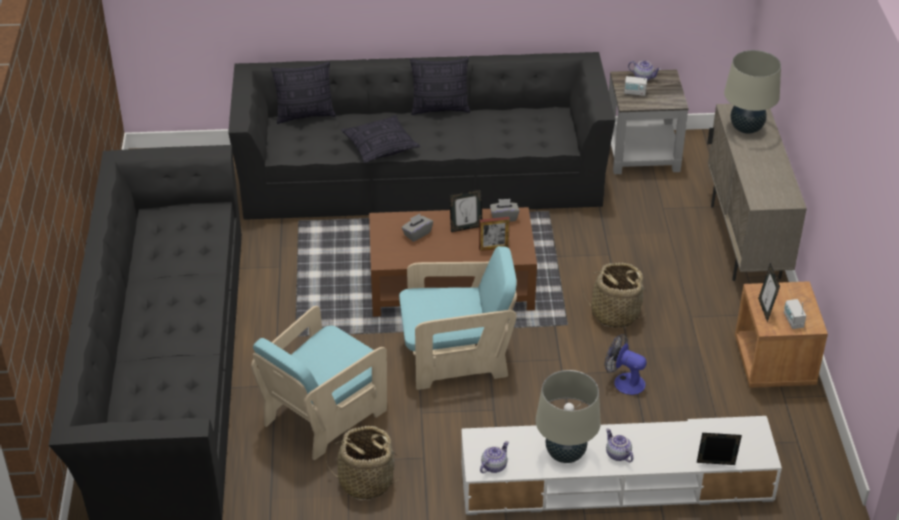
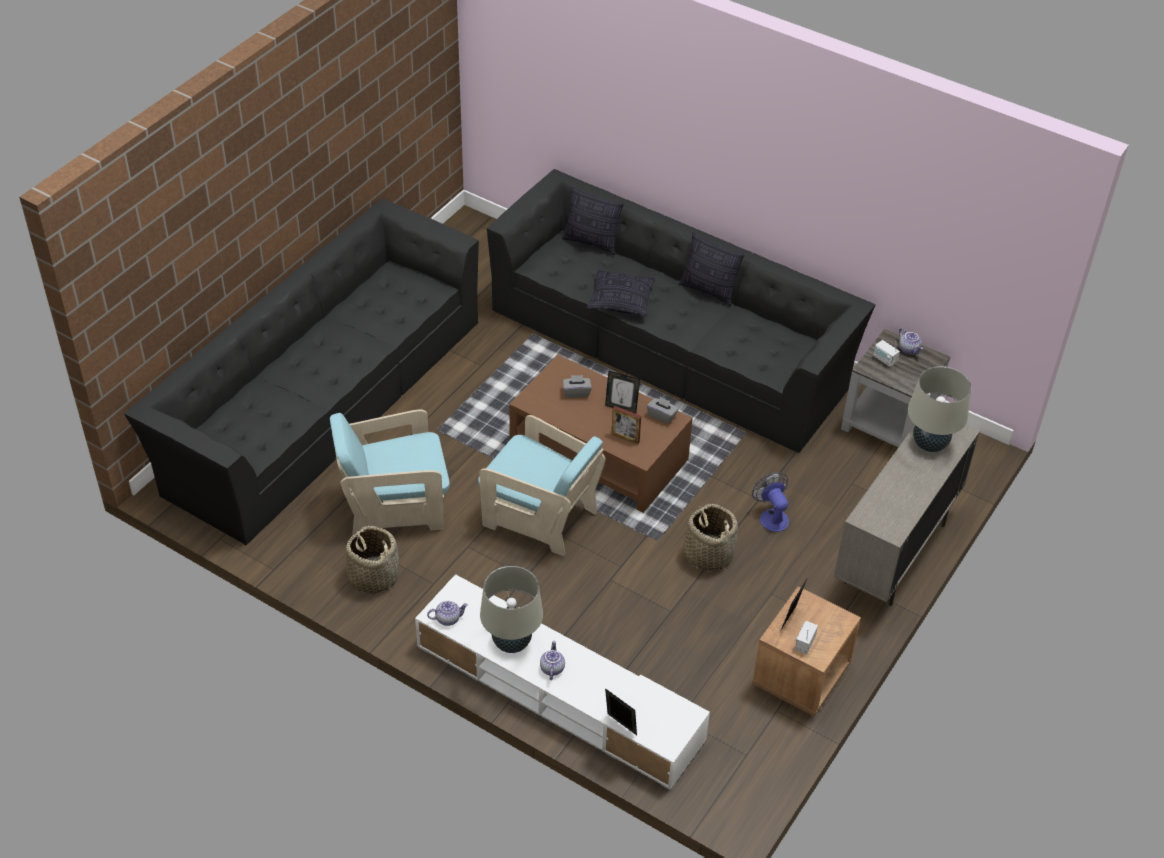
camera: 35 degrees right, 5 degrees up
fan [605,334,647,395] -> fan moved to [752,472,789,532]

